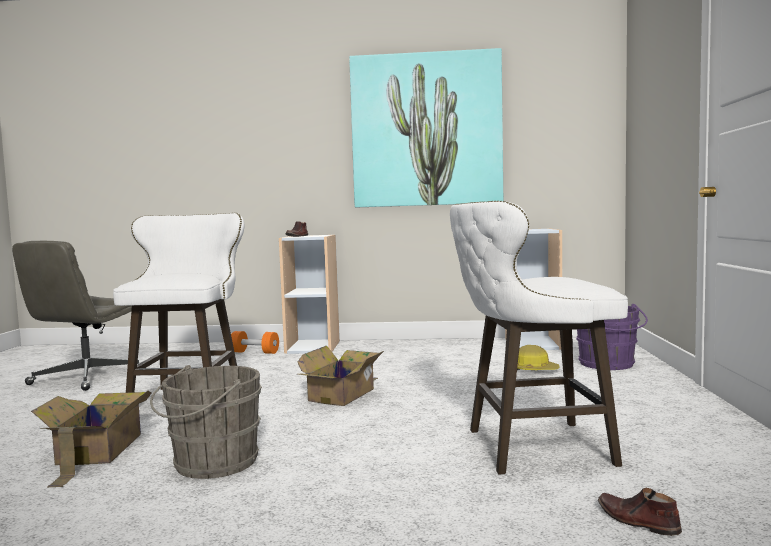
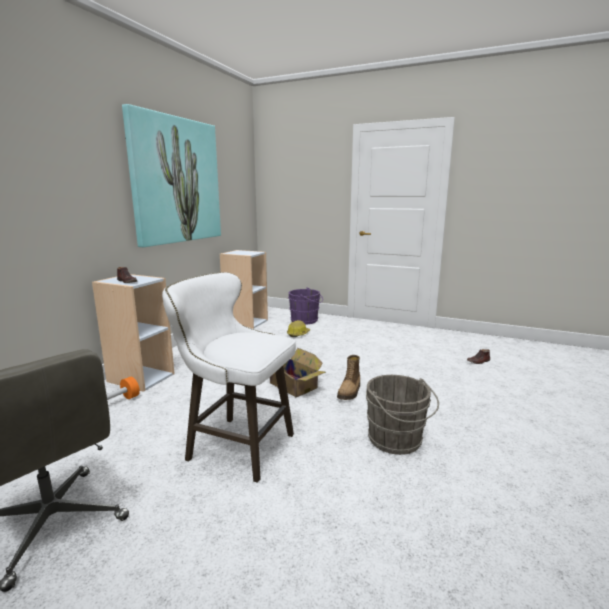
camera: 70 degrees left, 10 degrees up
cardboard box [31,391,152,487] -> none
white stool [450,201,628,474] -> none
none -> boot [337,355,360,400]

